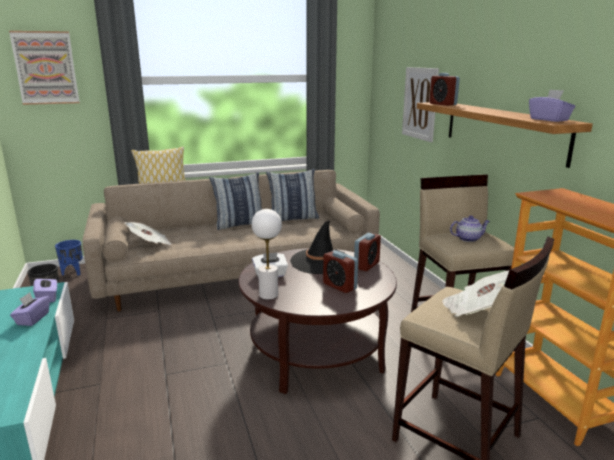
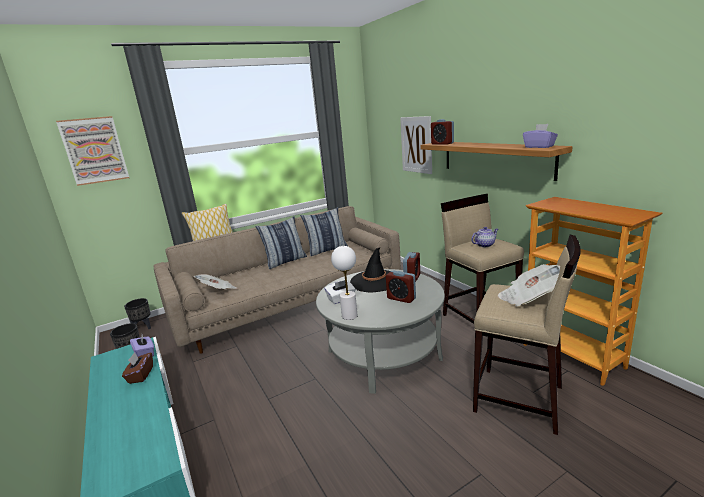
camera: 10 degrees left, 0 degrees up
purple tissue box [10,292,50,326] -> brown tissue box [122,352,153,384]
blue planter [55,240,83,276] -> black planter [124,298,151,329]
brown coffee table [239,248,397,394] -> grey coffee table [316,269,445,394]

